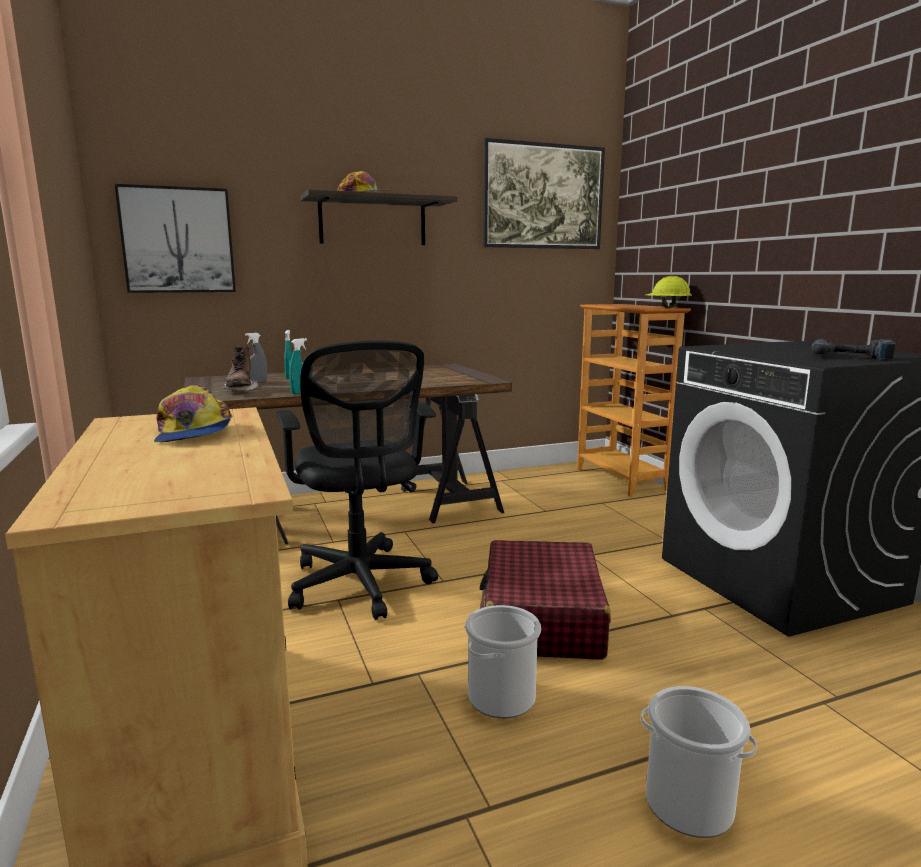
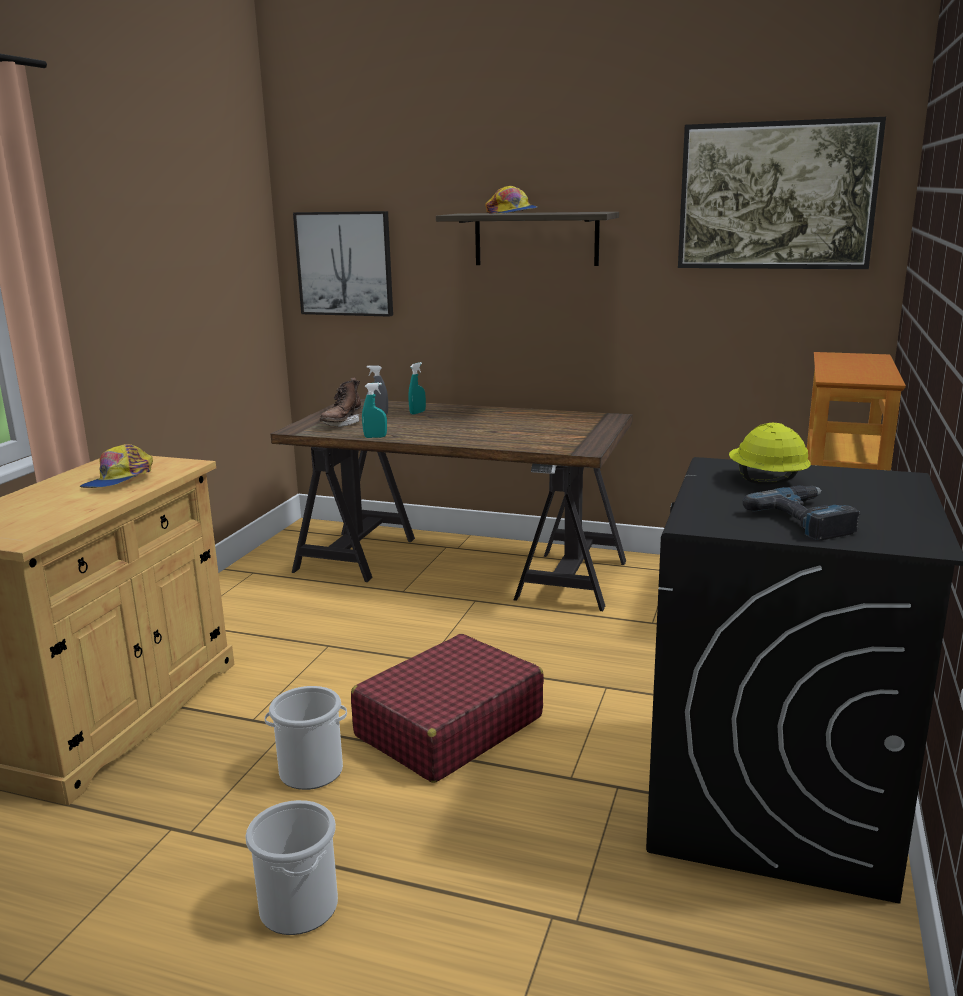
camera: 40 degrees right, 5 degrees up
black office chair [275,341,438,620] -> none
yellow hard hat [646,276,692,308] -> yellow hard hat moved to [729,423,811,484]

